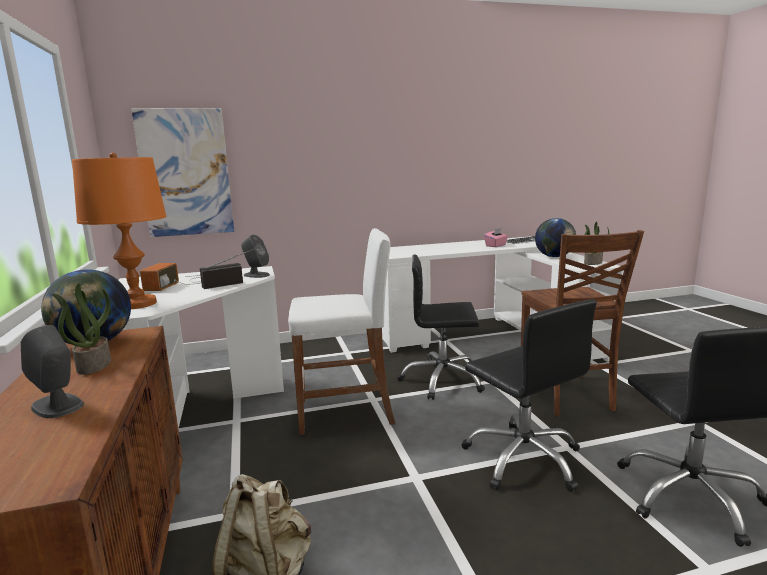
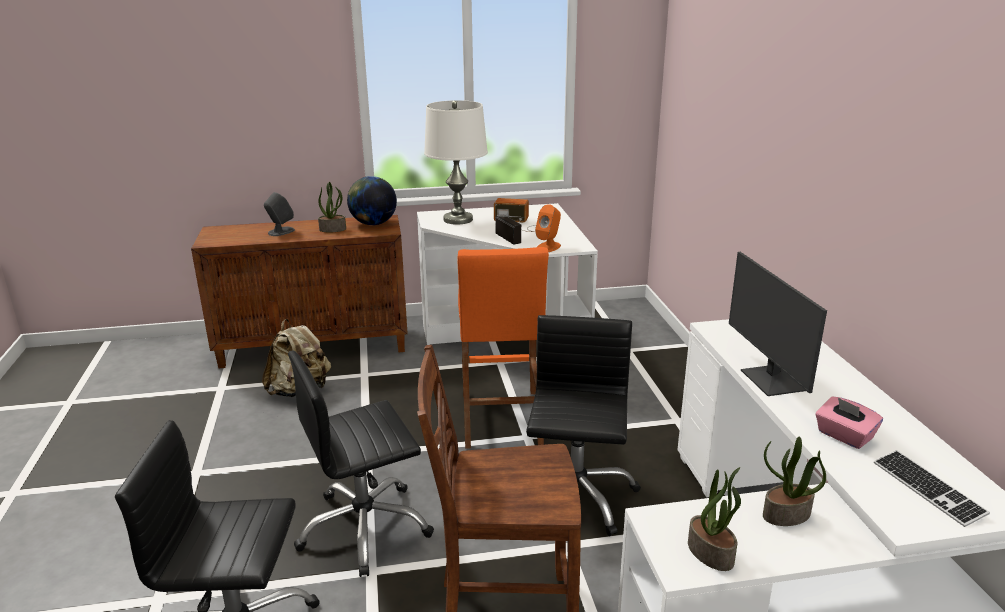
camera: 95 degrees right, 10 degrees up
orange table lamp [72,152,167,309] -> white table lamp [424,100,488,225]
picture [131,108,234,237] -> none
grey speaker [241,235,270,278] -> orange speaker [535,204,561,252]
white stool [288,228,395,435] -> orange stool [457,247,549,449]
globe [535,218,576,257] -> potted plant [763,437,826,526]
none -> monitor [729,252,827,396]

